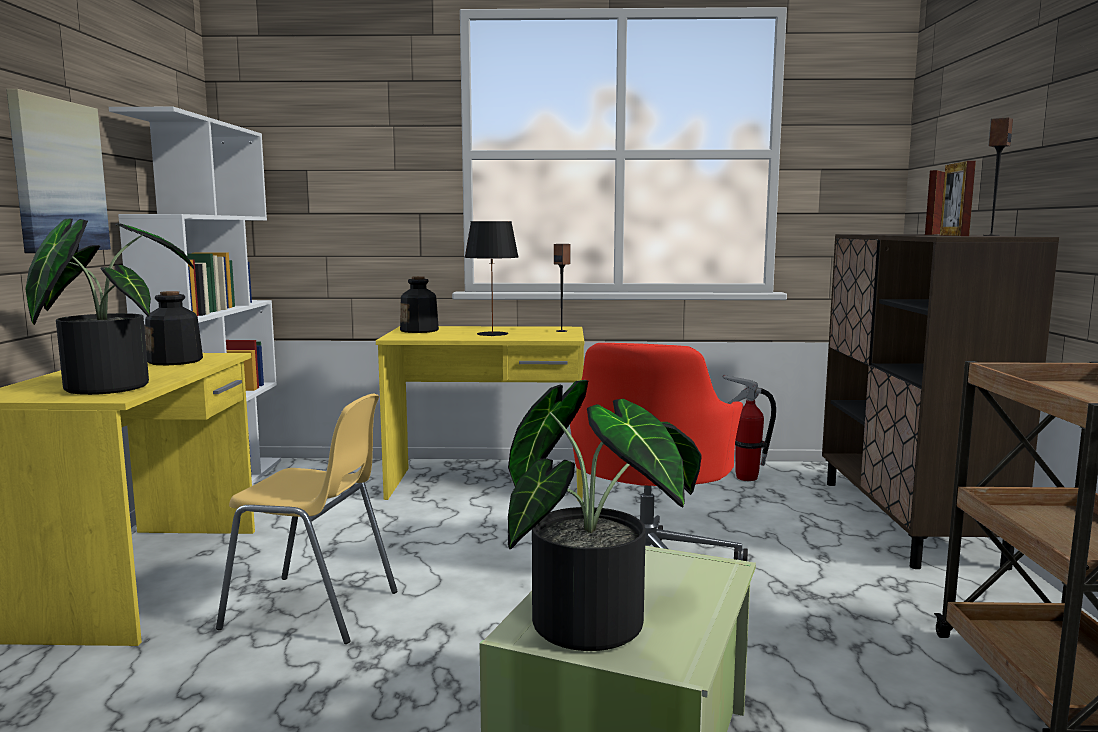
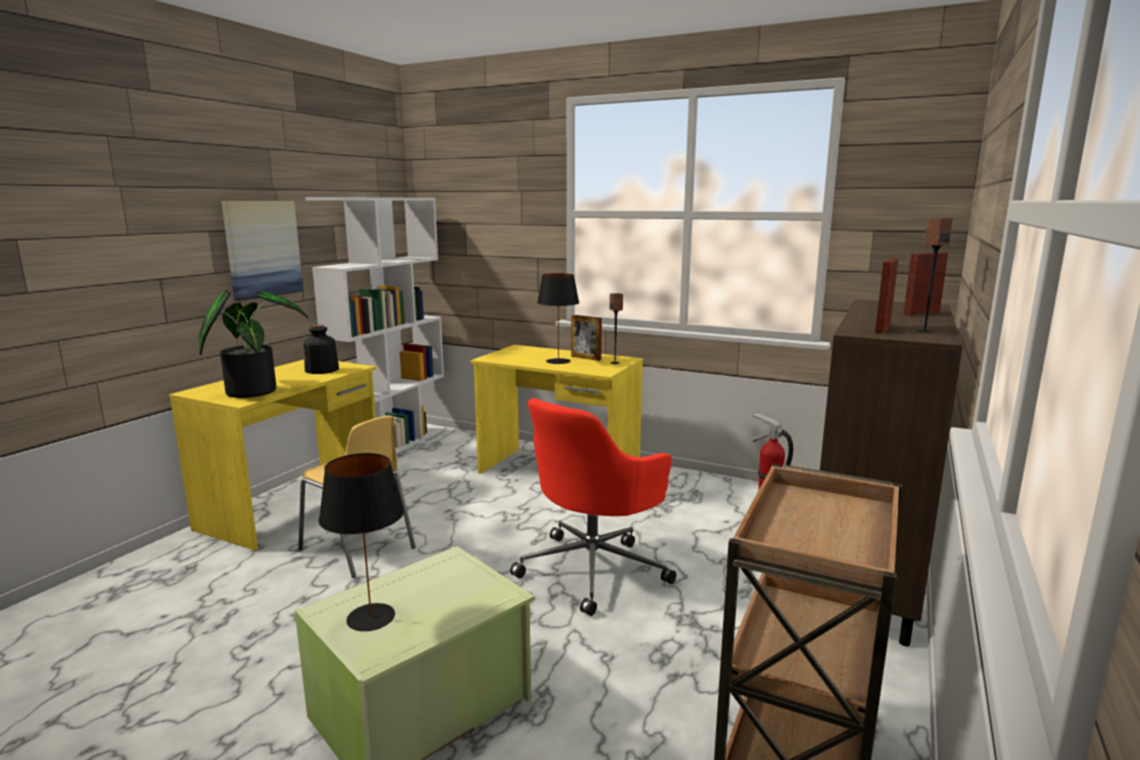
camera: 25 degrees right, 5 degrees up
bottle [400,276,439,333] -> none
potted plant [508,380,702,651] -> black table lamp [318,453,404,631]
none -> picture frame [571,315,602,361]

